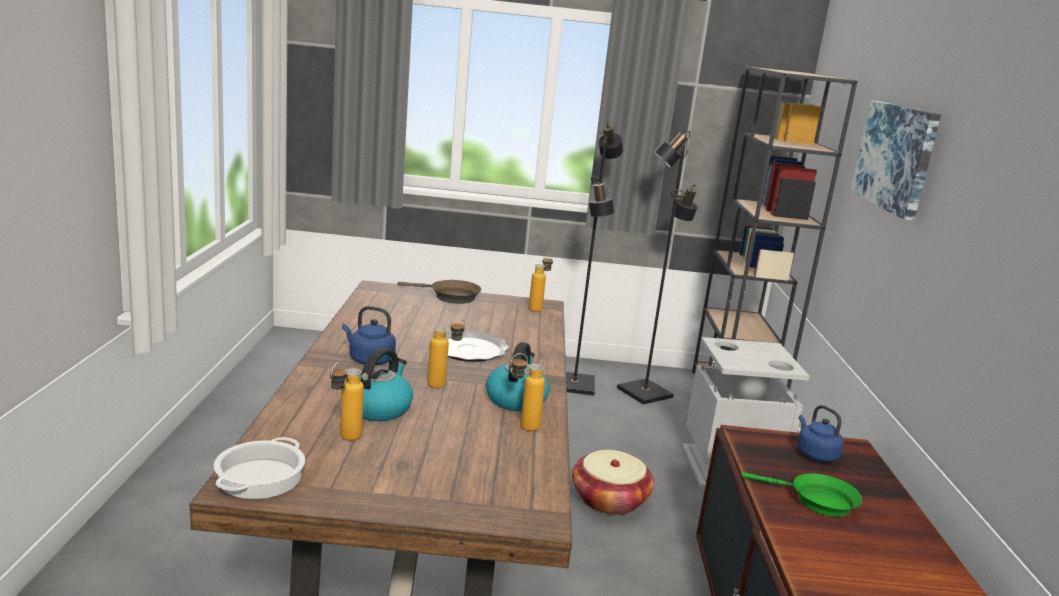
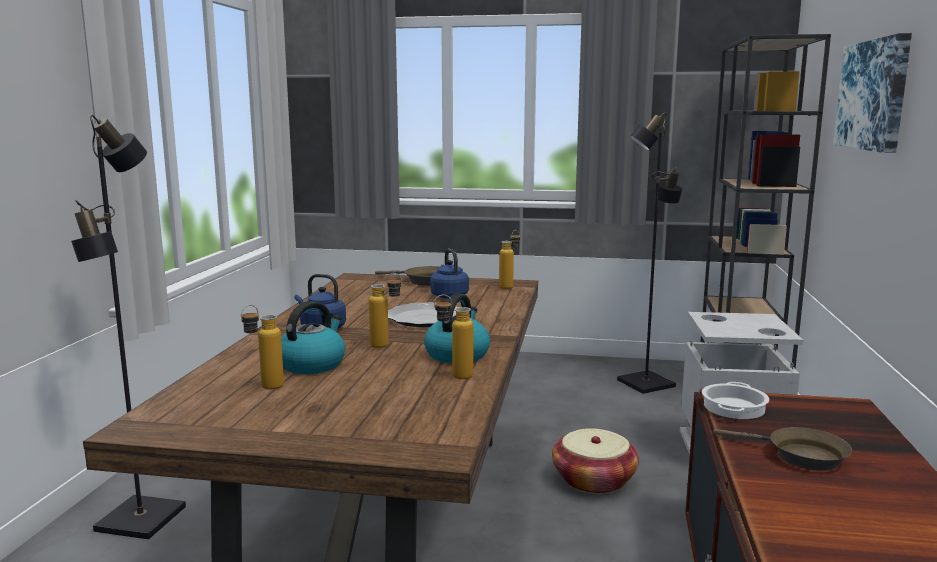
camera: 10 degrees right, 5 degrees down
cooking pot [214,437,305,499] -> cooking pot moved to [702,382,769,419]
black floor lamp [566,123,623,395] -> black floor lamp moved to [71,115,186,539]
green frying pan [741,472,862,517] -> brown frying pan [713,427,852,471]
blue kettle [797,405,844,462] -> blue kettle moved to [430,249,469,299]

